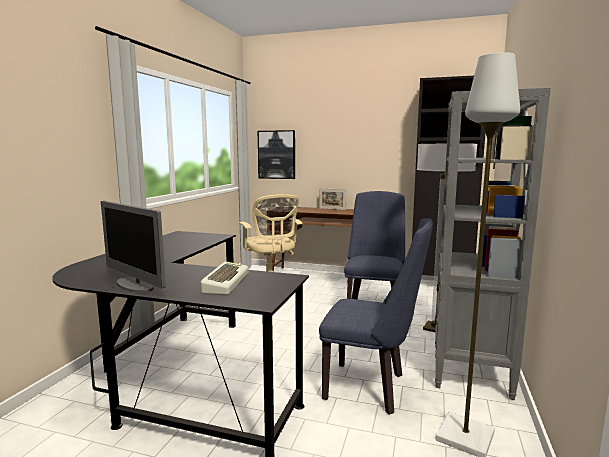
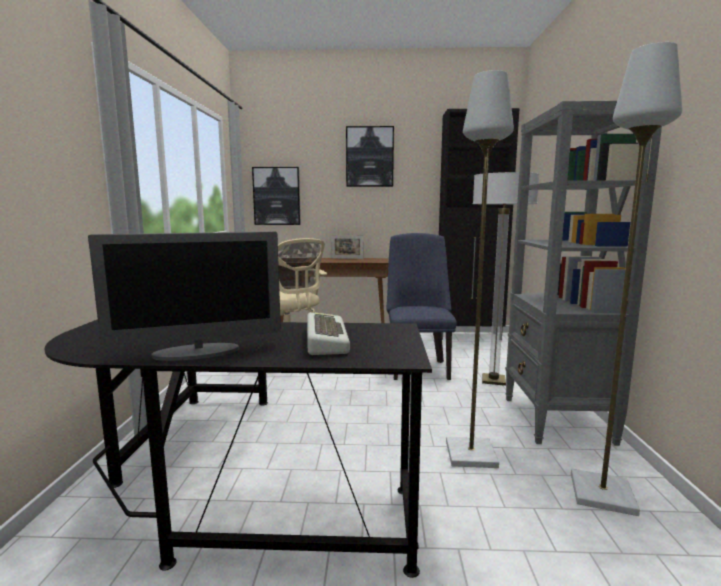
camera: 15 degrees left, 0 degrees up
monitor [101,201,166,293] -> monitor turned 45 degrees counterclockwise [88,232,281,361]
blue chair [319,218,433,415] -> grey floor lamp [446,70,514,468]
none -> picture [346,126,394,187]

